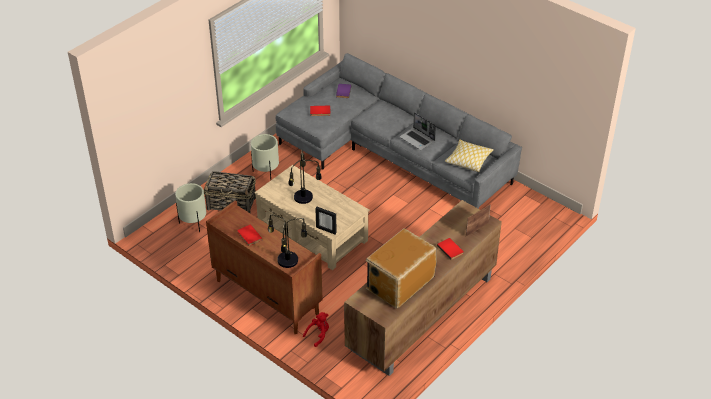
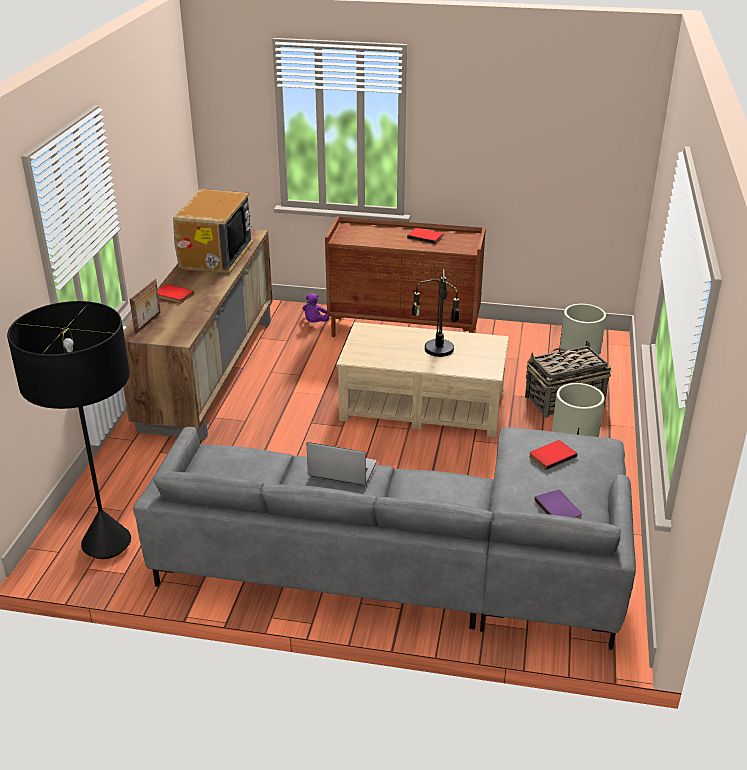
camera: 150 degrees right, 10 degrees down
table lamp [268,214,307,268] -> none
red plush toy [303,312,329,347] -> purple plush toy [302,293,331,322]
picture frame [315,207,337,234] -> none
pillow [445,139,493,172] -> none
none -> black floor lamp [7,301,131,559]

